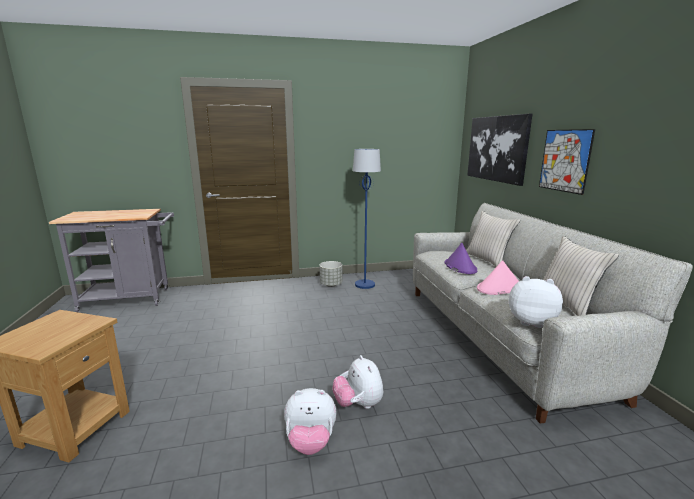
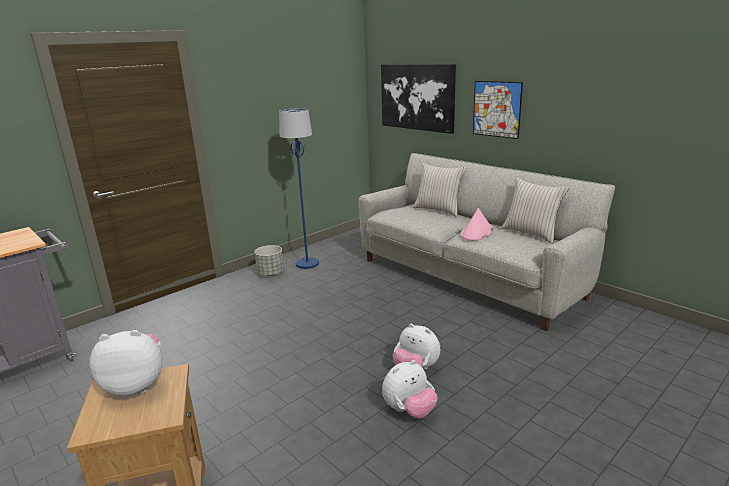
camera: 30 degrees left, 5 degrees up
purple hat [444,243,477,274] -> none
plush toy [509,276,563,328] -> plush toy moved to [89,330,163,396]

